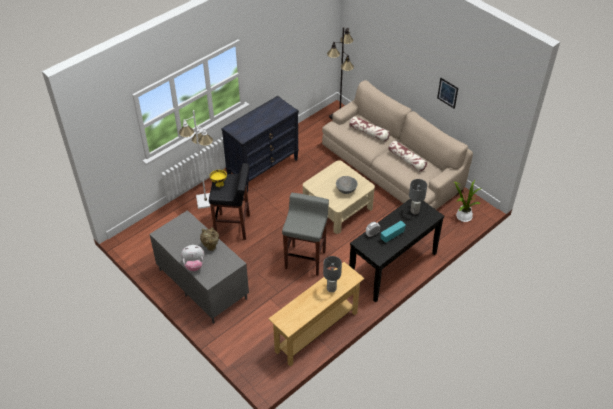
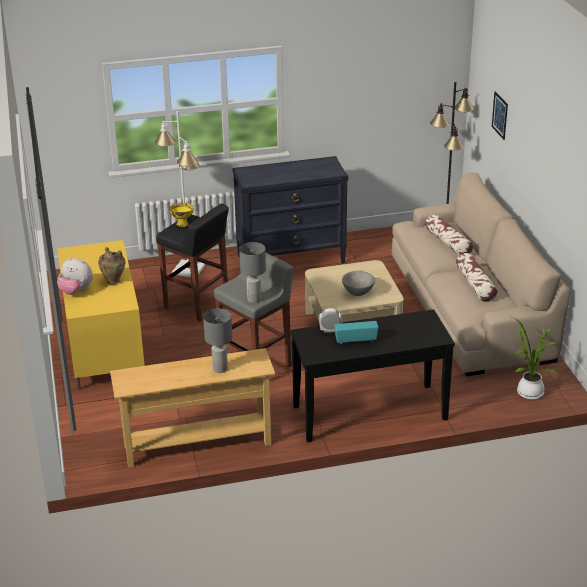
camera: 30 degrees right, 15 degrees down
grey tv stand [150,210,249,324] -> yellow tv stand [57,240,145,390]
grey table lamp [409,179,427,214] -> grey table lamp moved to [239,242,266,303]
picture [437,78,458,109] -> picture moved to [492,91,508,140]

